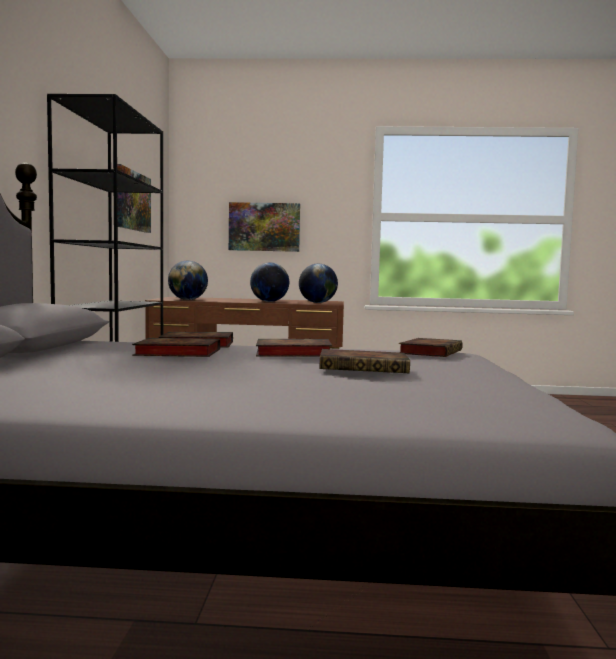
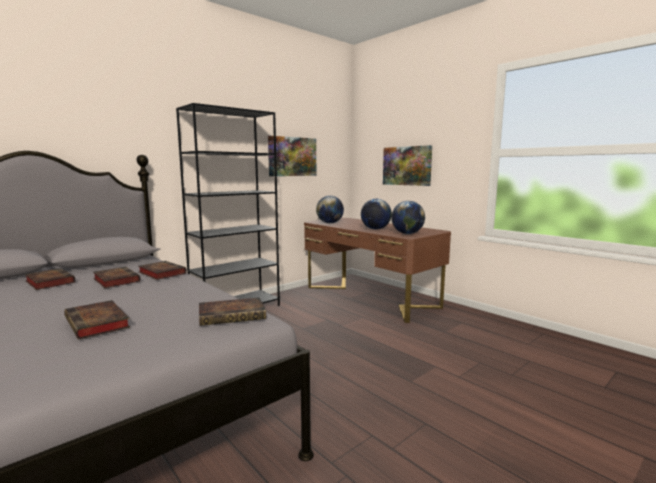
camera: 45 degrees right, 5 degrees up
book [256,339,332,357] -> book moved to [24,268,75,290]

